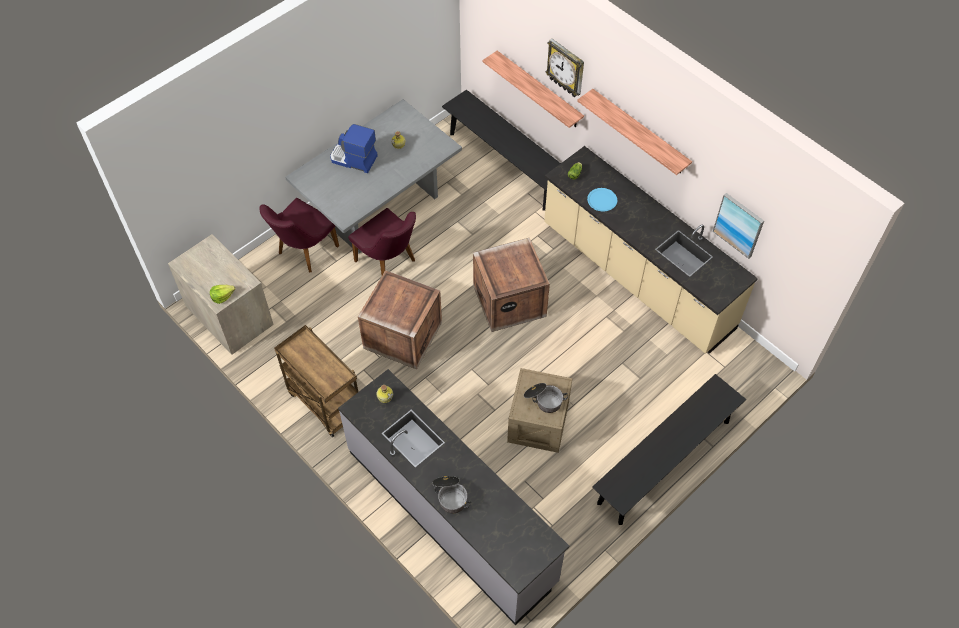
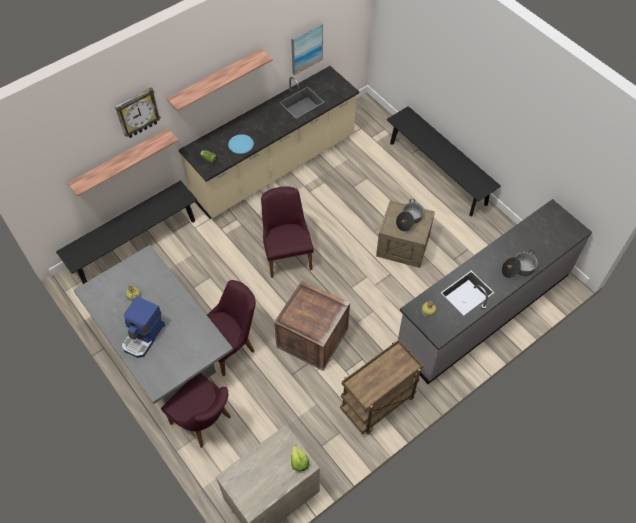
camera: 85 degrees left, 0 degrees up
crate [473,238,550,332] -> purple chair [261,186,314,278]

